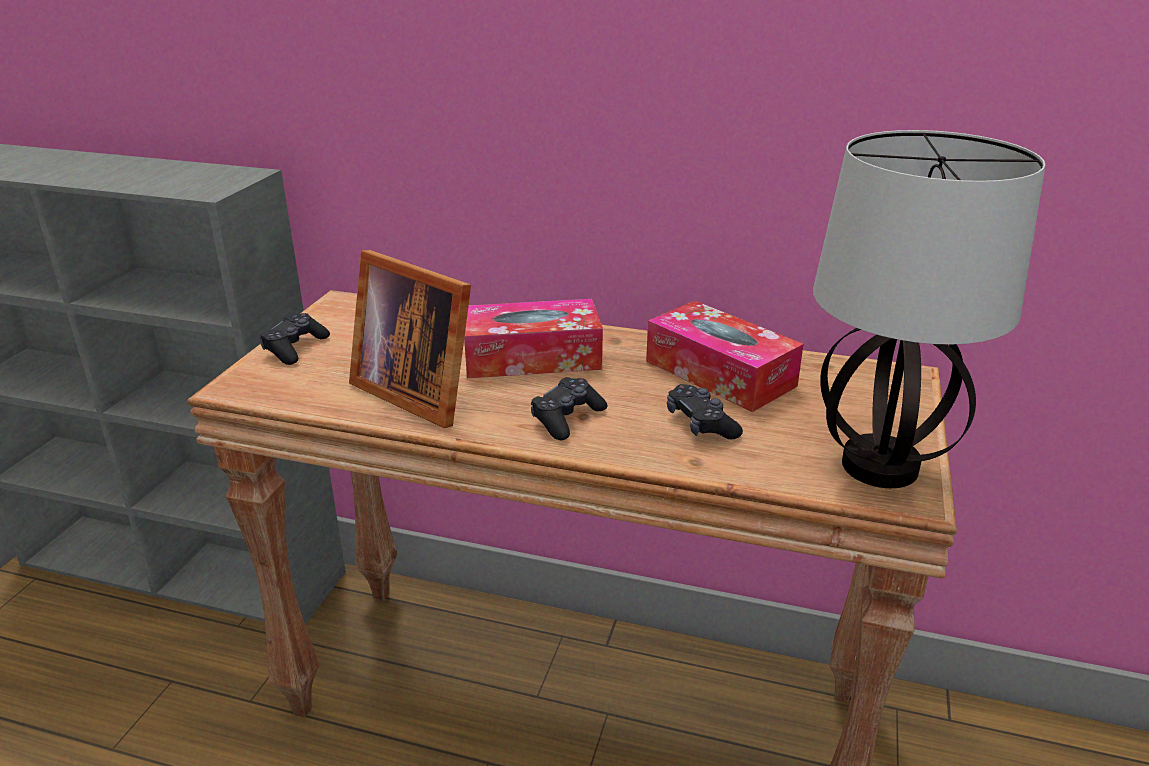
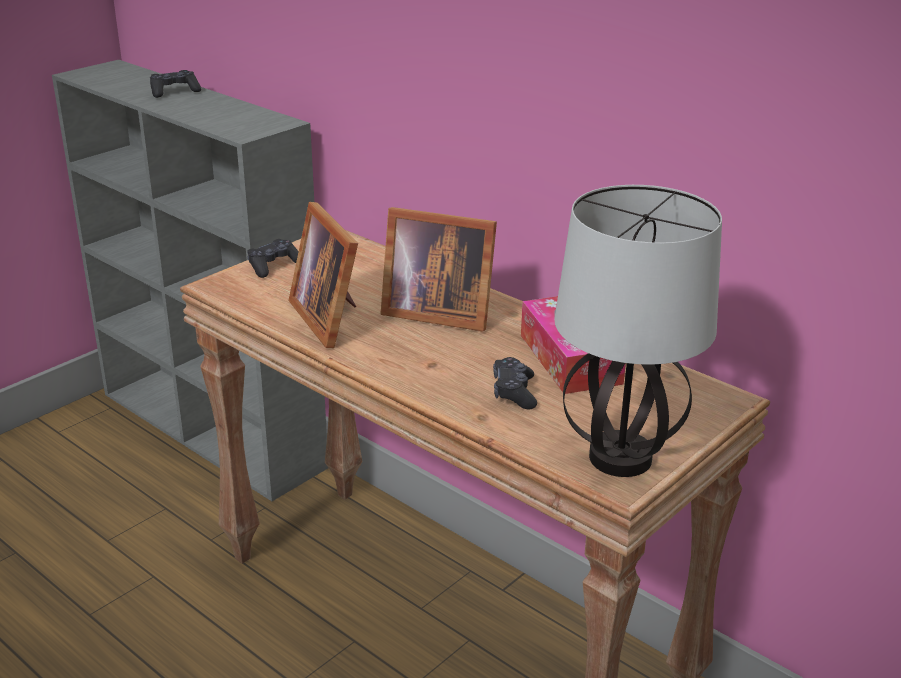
camera: 25 degrees right, 0 degrees up
tissue box [464,299,603,378] -> picture frame [380,207,497,332]
black game controller [531,377,608,440] -> black game controller moved to [150,70,201,98]

